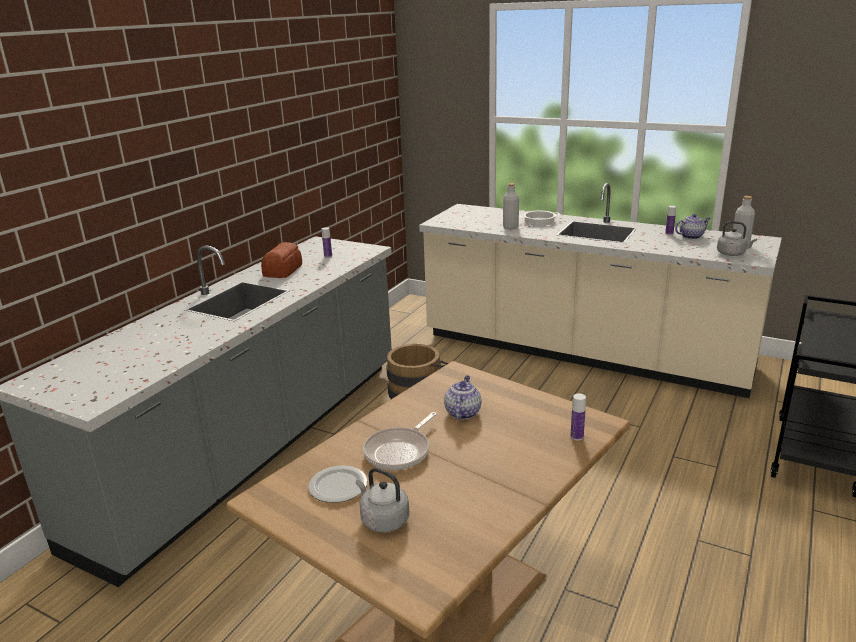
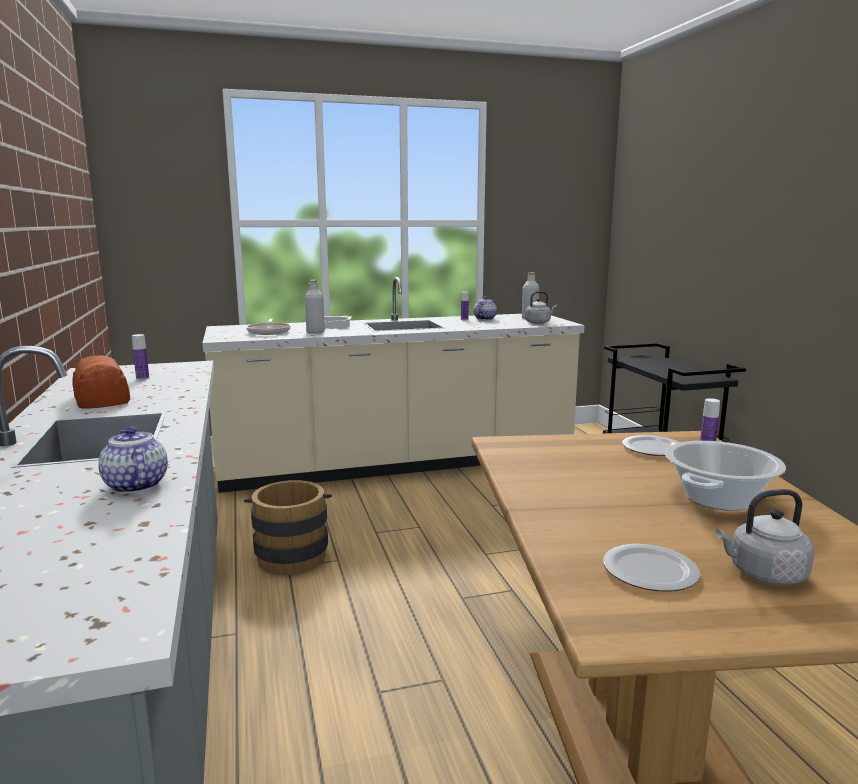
camera: 45 degrees left, 10 degrees down
frying pan [363,412,437,470] -> frying pan moved to [246,319,291,335]
teapot [444,375,482,420] -> teapot moved to [98,427,168,494]
none -> plate [622,435,680,456]
none -> cooking pot [665,441,786,511]

